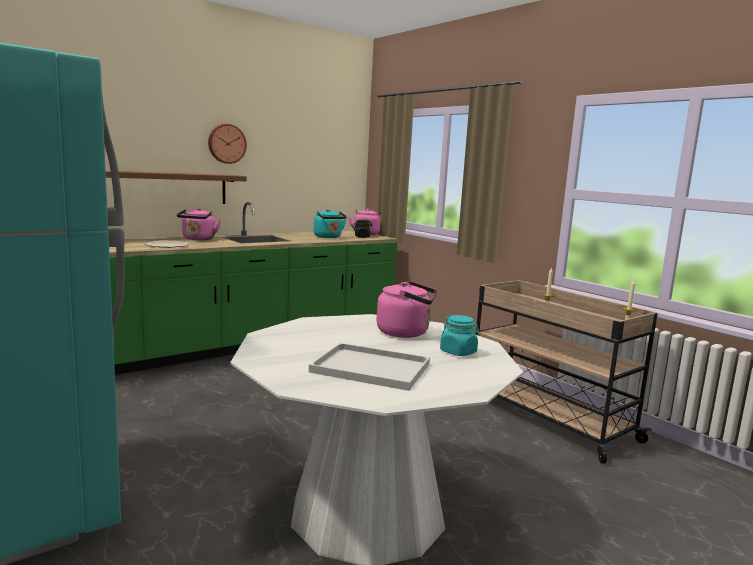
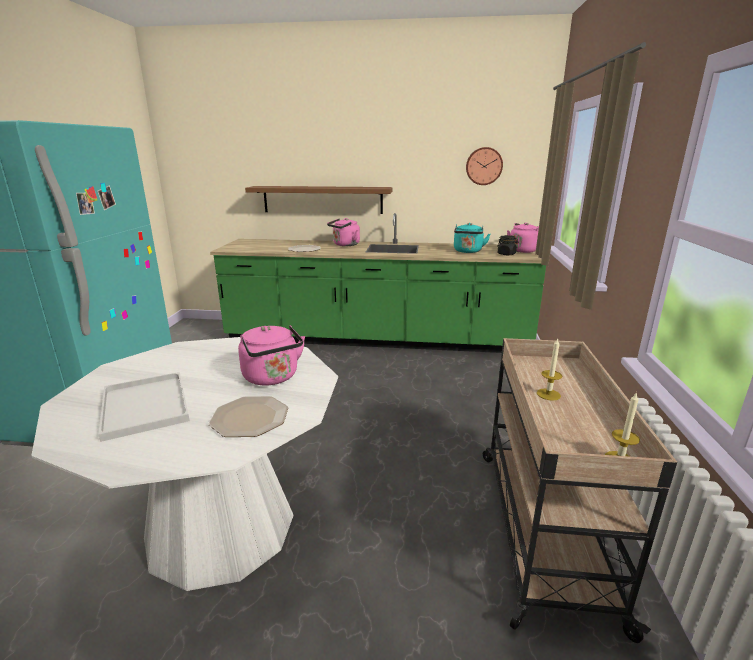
camera: 45 degrees right, 10 degrees up
wall clock [208,124,247,164] -> wall clock moved to [466,147,503,185]
turquoise jar [440,315,479,356] -> plate [208,396,288,437]

